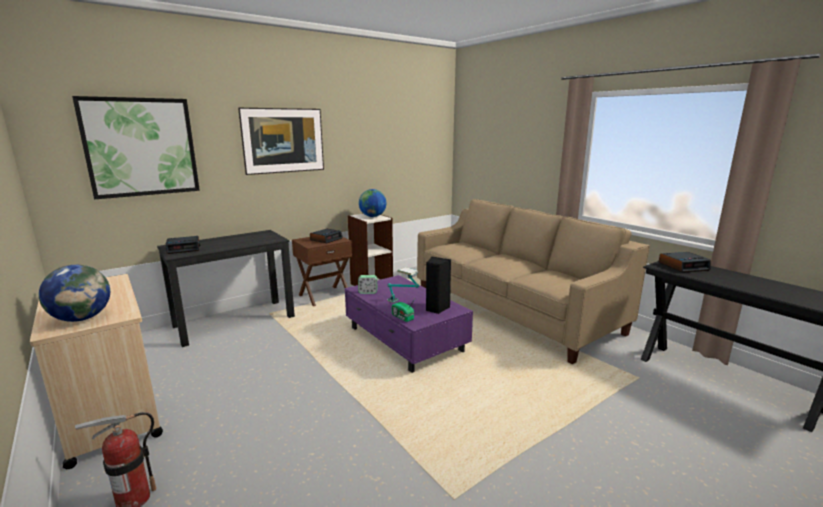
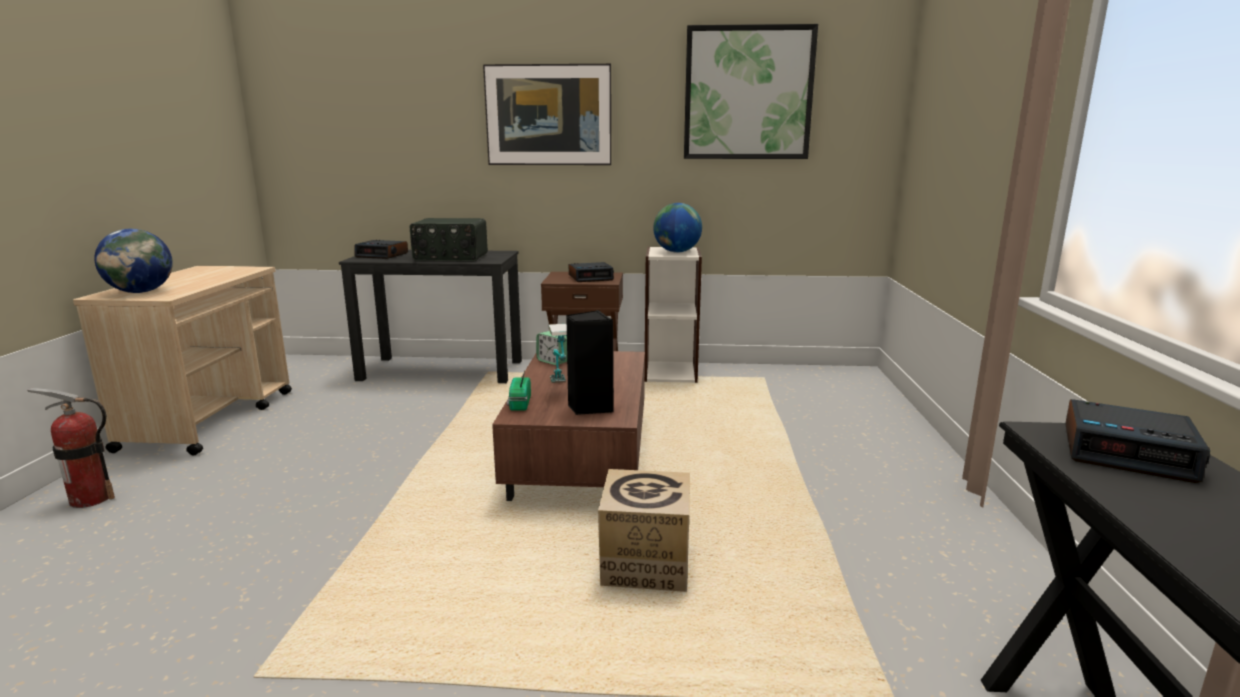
camera: 40 degrees right, 0 degrees up
picture [72,96,200,199] -> picture moved to [684,24,818,159]
purple coffee table [345,275,473,373] -> brown coffee table [492,351,645,501]
beige sofa [417,199,650,364] -> none
none -> radio [410,218,488,261]
none -> cardboard box [598,469,690,592]

